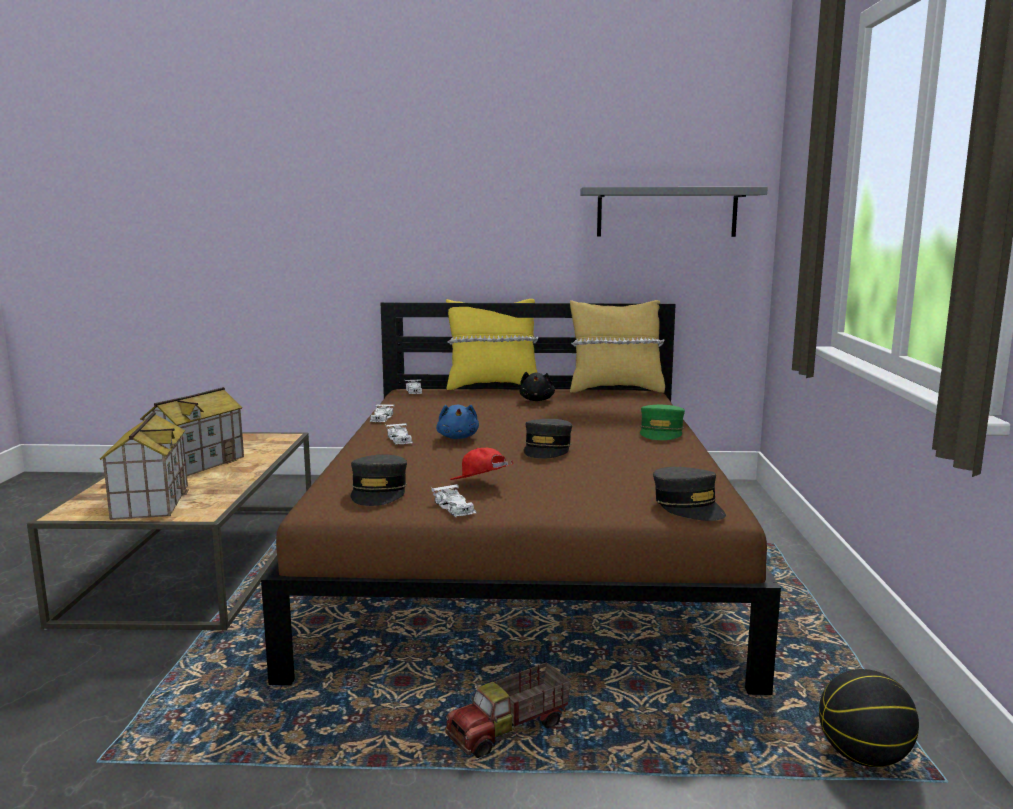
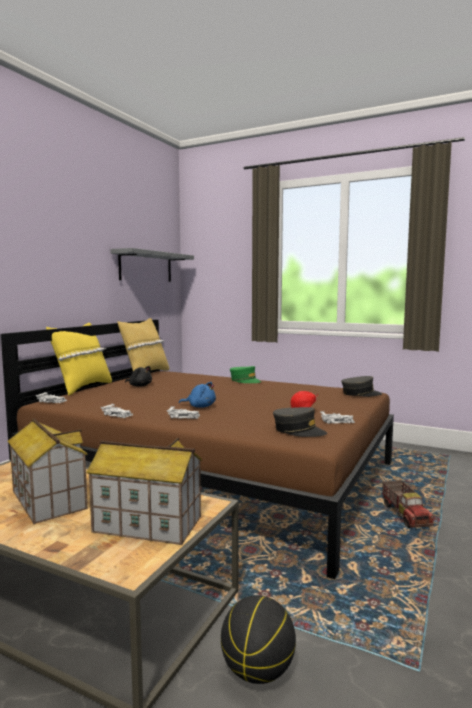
camera: 65 degrees left, 5 degrees down
grey cap [523,419,572,459] -> none
basketball [819,669,919,767] -> basketball moved to [221,595,296,684]

